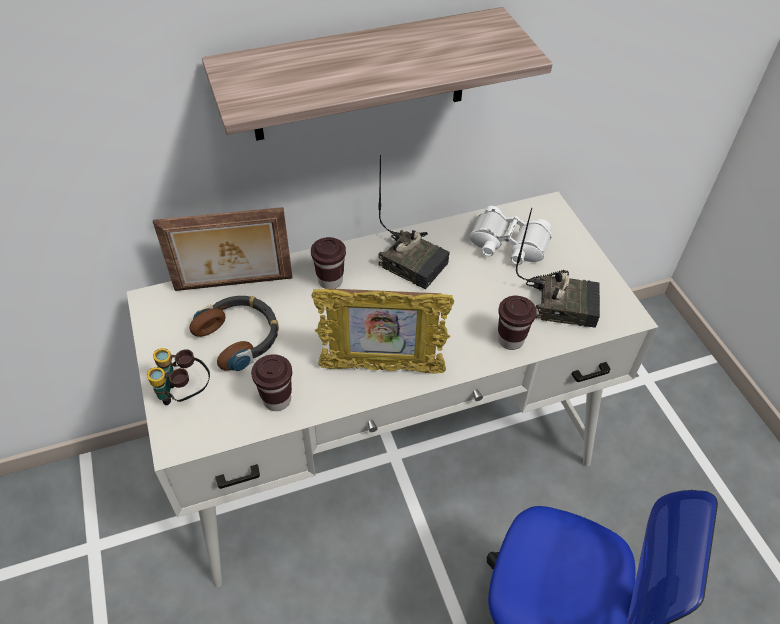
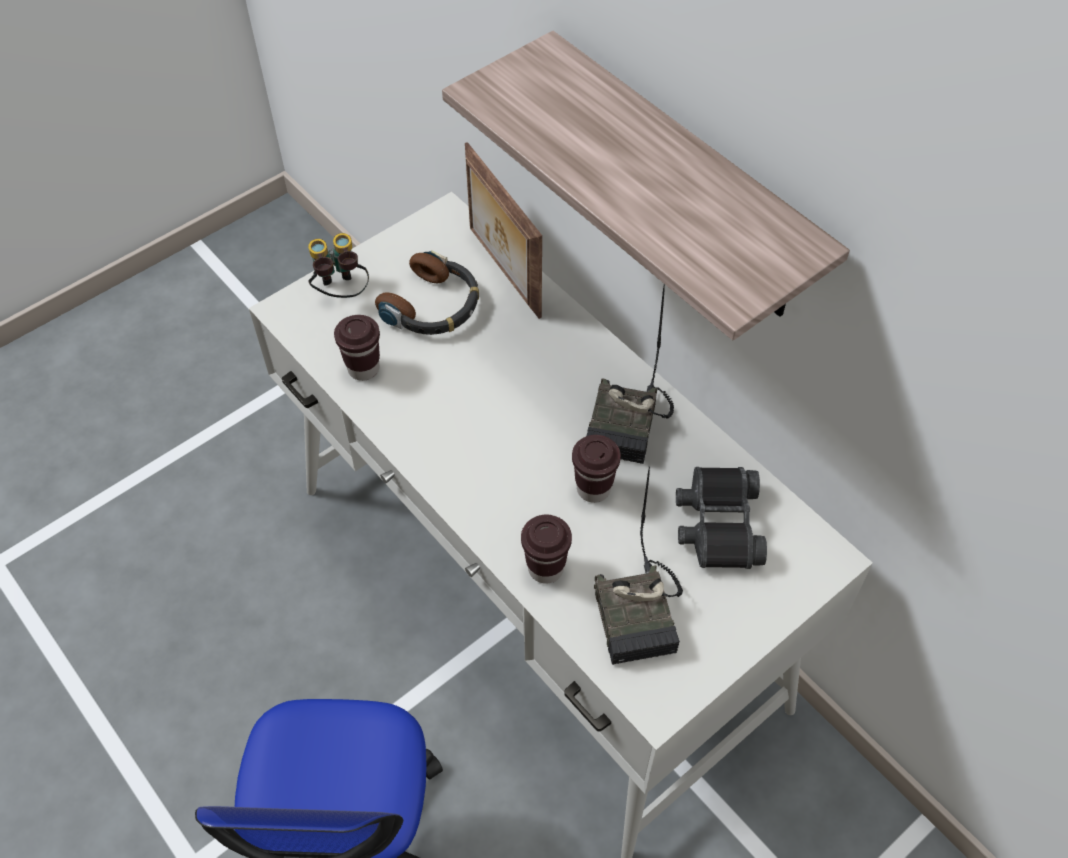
camera: 70 degrees right, 5 degrees up
brown cup [311,237,346,289] -> brown cup moved to [572,435,621,503]
picture frame [311,288,454,374] -> none
white binoculars [469,206,552,265] -> black binoculars [676,467,767,569]

